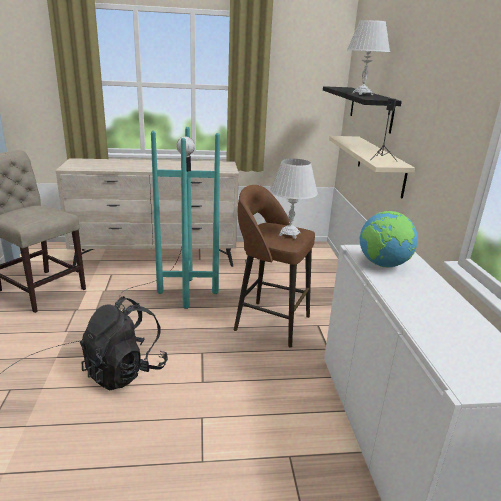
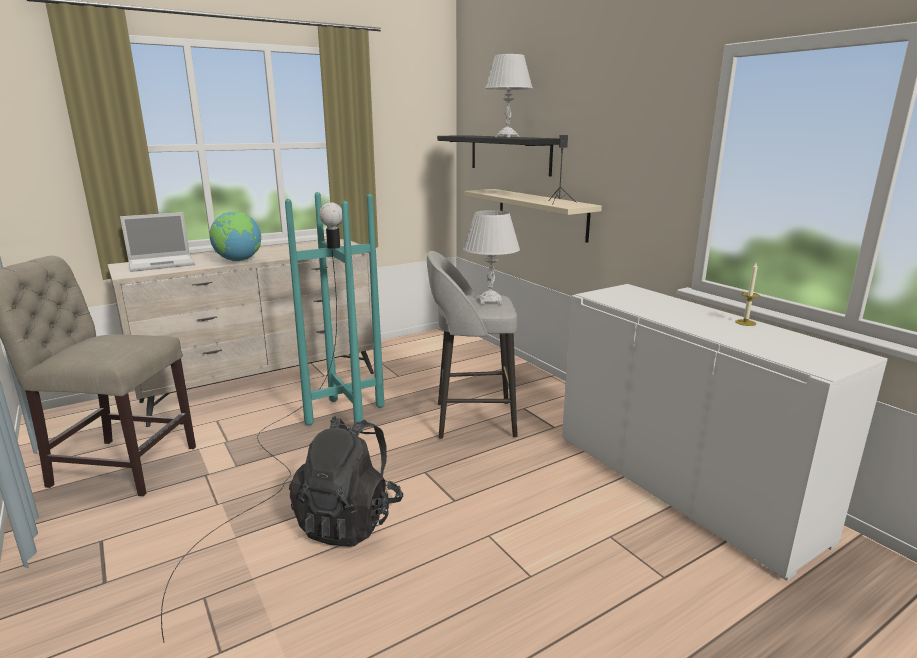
camera: 25 degrees left, 5 degrees down
brown stool [234,185,315,347] -> grey stool [427,251,518,439]
globe [359,211,418,267] -> globe moved to [209,211,261,261]
none -> laptop [120,212,195,272]
none -> candle [735,263,760,326]

